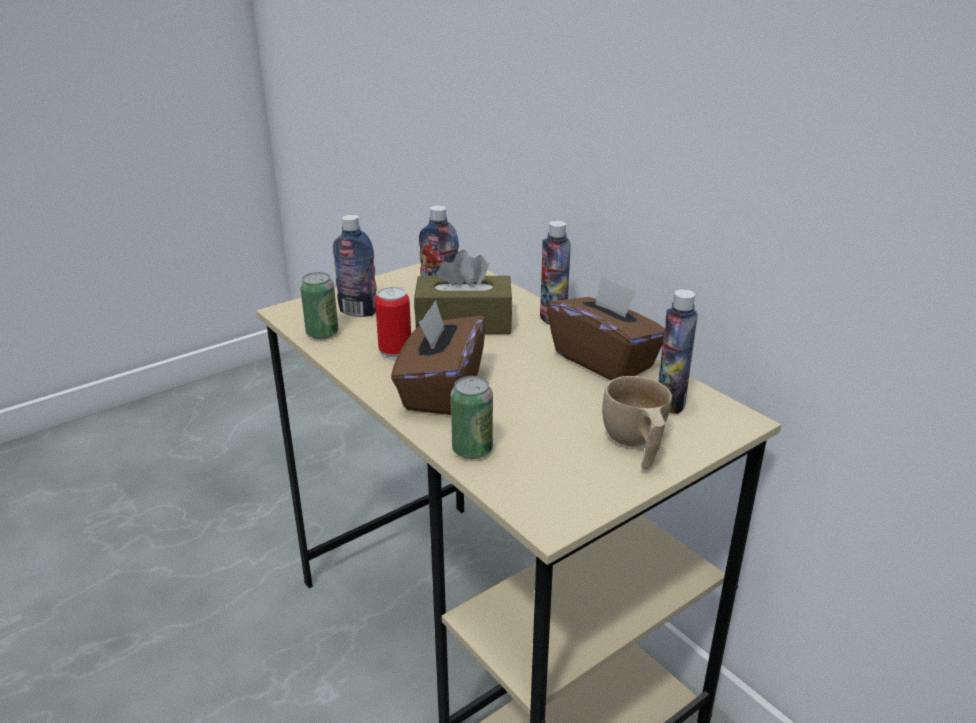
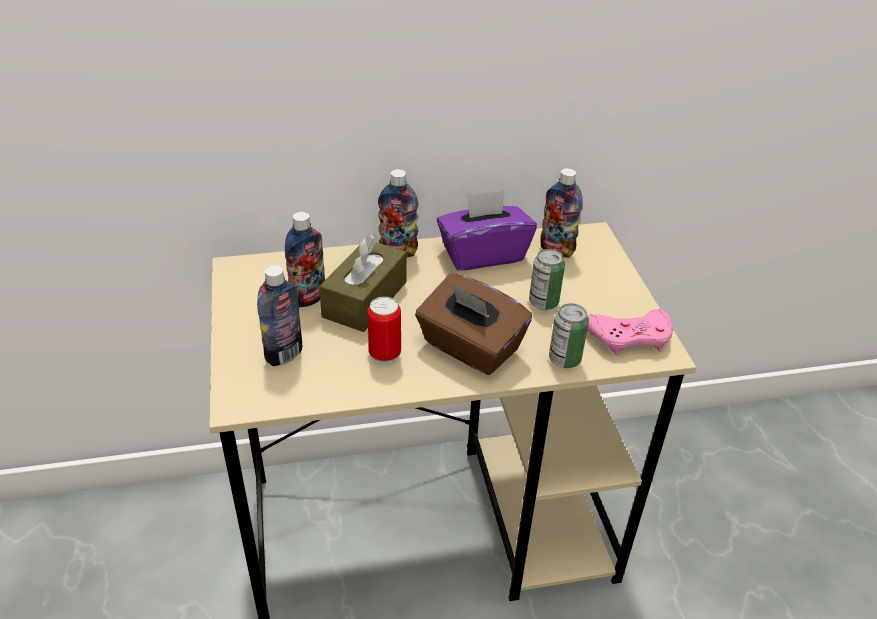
camera: 65 degrees left, 10 degrees up
can [300,272,338,339] -> can moved to [529,249,565,310]
brown tissue box [547,276,665,381] -> purple tissue box [437,190,537,271]
beige cup [602,376,672,470] -> none
none -> pink game controller [587,309,673,356]

